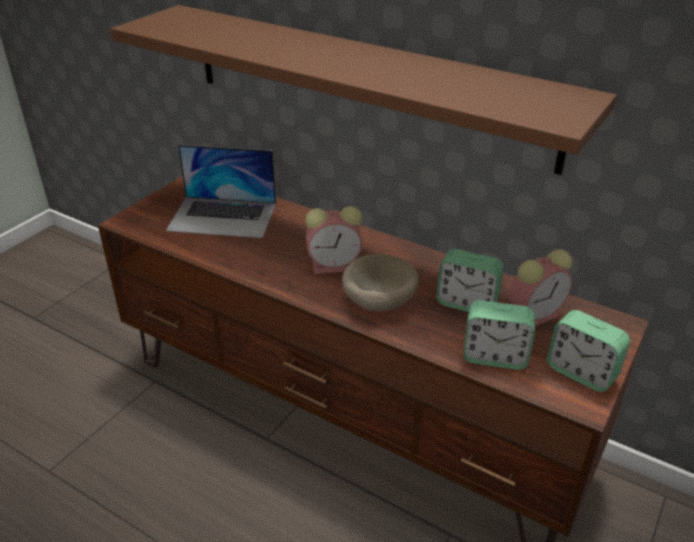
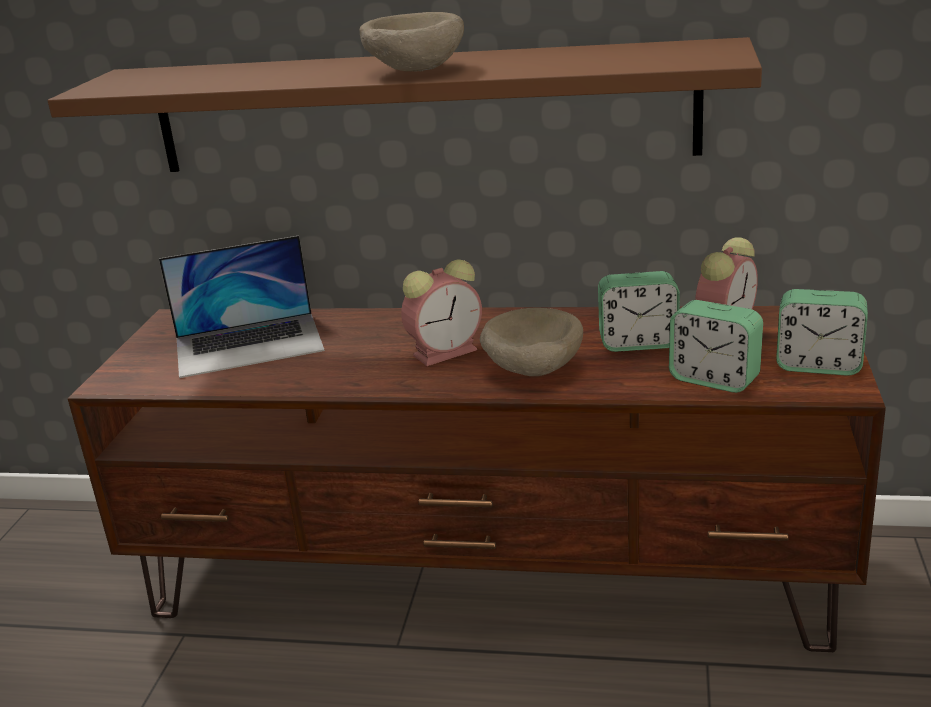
camera: 20 degrees left, 10 degrees down
alarm clock [463,300,535,370] -> alarm clock turned 45 degrees clockwise [669,300,763,393]
none -> beige bowl [360,12,464,71]

